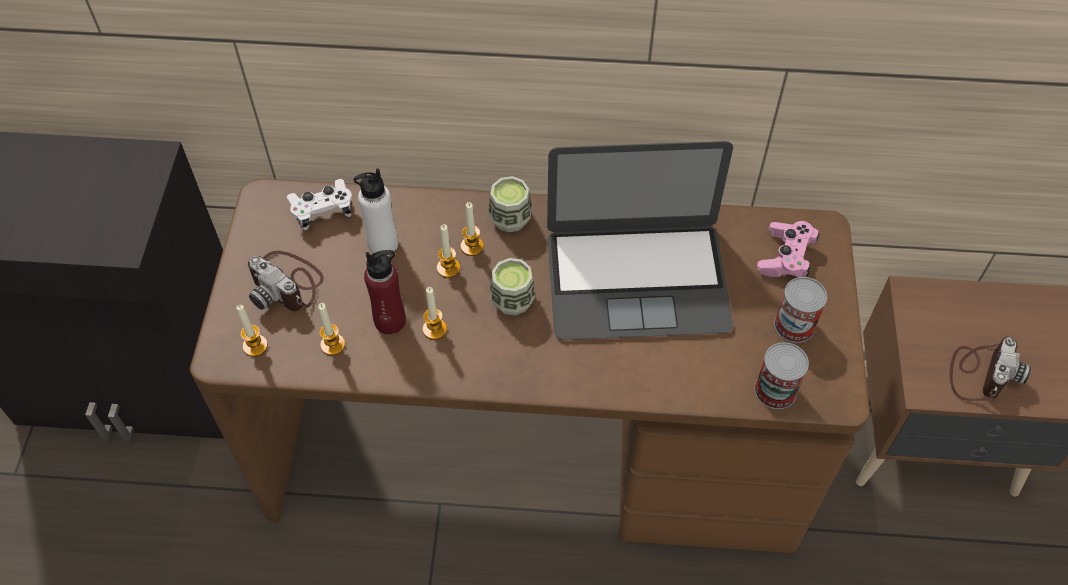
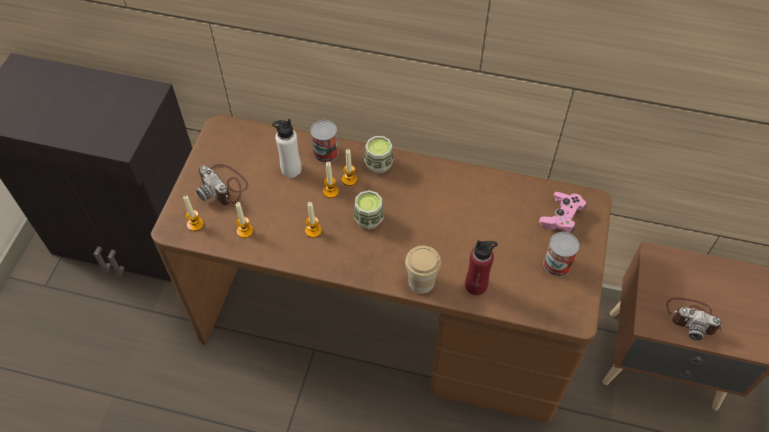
camera: 10 degrees right, 0 degrees up
white game controller [286,179,352,230] -> none
red bottle [364,250,406,335] -> red bottle moved to [465,240,497,295]
laptop [547,141,733,340] -> none
can [755,342,809,409] -> can moved to [310,120,339,163]
camera [949,337,1031,401] -> camera turned 75 degrees clockwise [666,298,723,341]
none -> cup [405,246,441,294]

